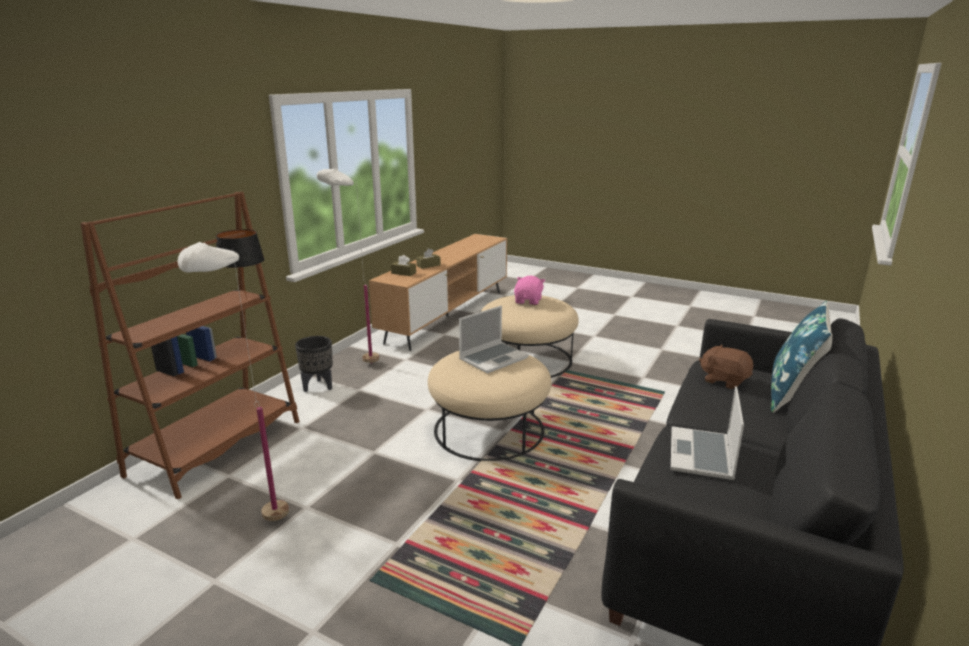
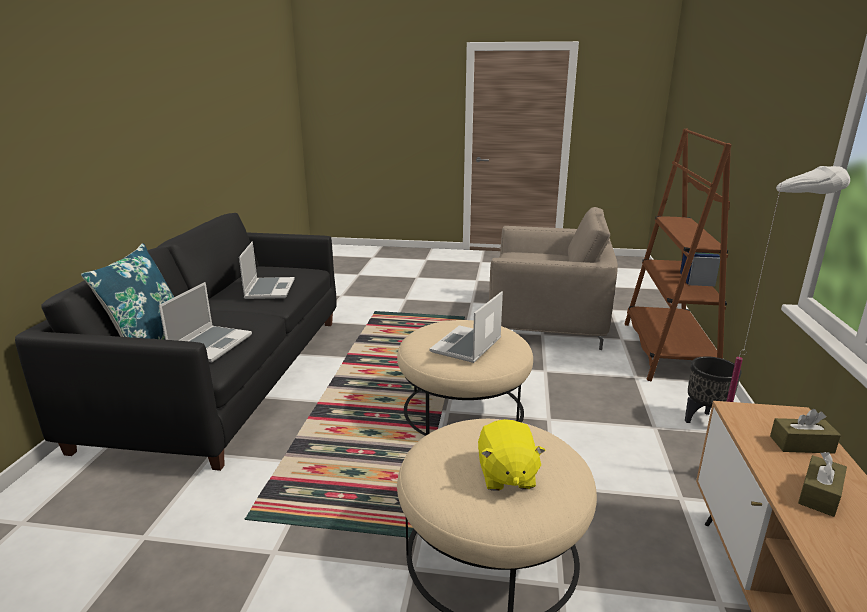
camera: 160 degrees right, 0 degrees up
white floor lamp [178,242,289,521] -> beige armchair [489,207,618,350]
black table lamp [216,229,265,300] -> none
pink plush toy [514,276,545,305] -> yellow plush toy [478,419,546,491]
brown plush toy [699,344,753,389] -> laptop [159,282,252,362]

